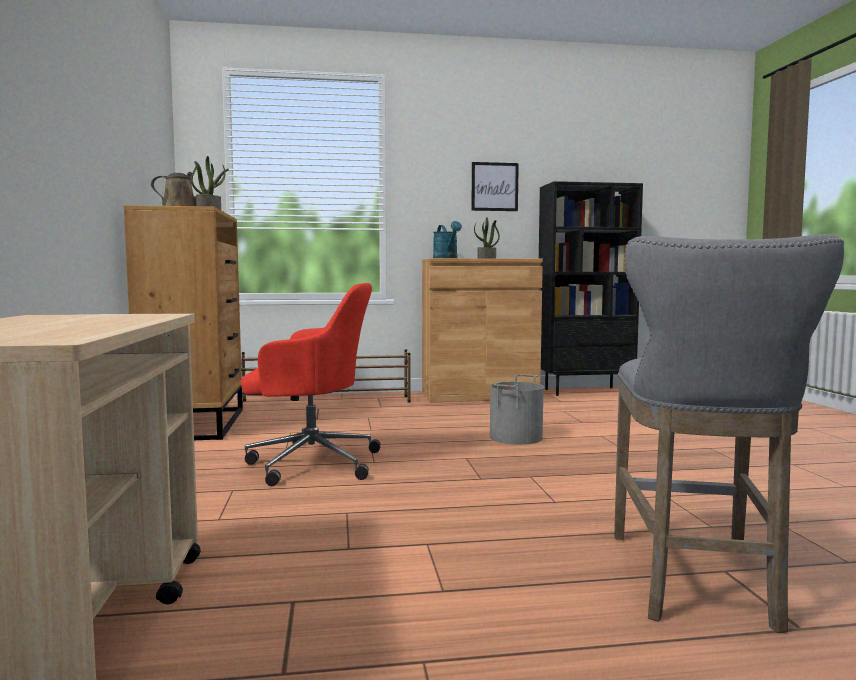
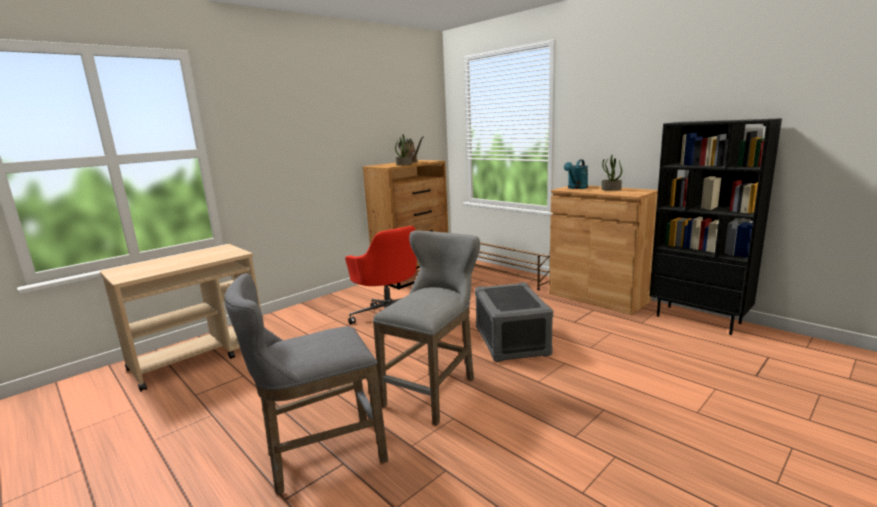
camera: 55 degrees right, 10 degrees up
picture [471,162,519,211] -> none
grey bucket [490,374,544,445] -> grey storage box [475,282,553,362]
none -> grey stool [373,230,480,426]

